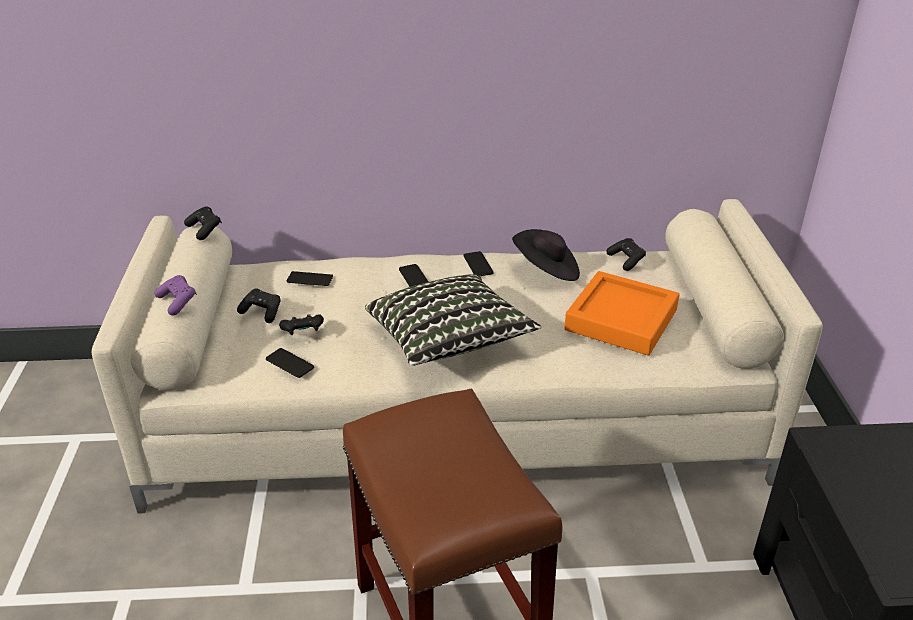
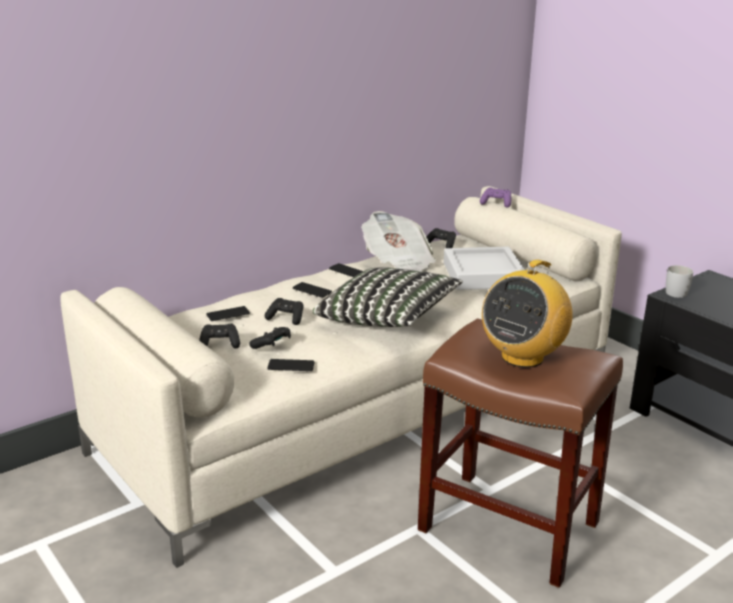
camera: 35 degrees left, 10 degrees down
purple game controller [154,275,197,315] -> purple game controller moved to [480,188,511,208]
black game controller [184,206,222,240] -> black game controller moved to [265,298,303,325]
black hat [512,229,580,281] -> newspaper [361,211,436,271]
orange tray [564,271,679,356] -> grey tray [444,247,525,290]
none -> radio [482,260,573,368]
none -> white mug [666,265,693,298]

